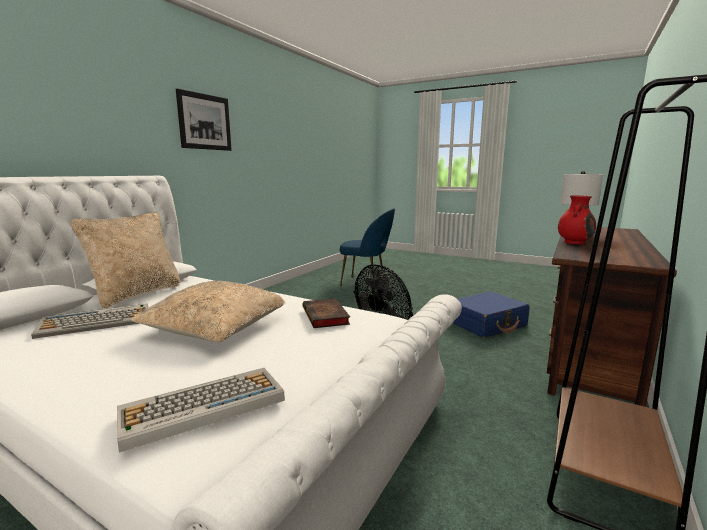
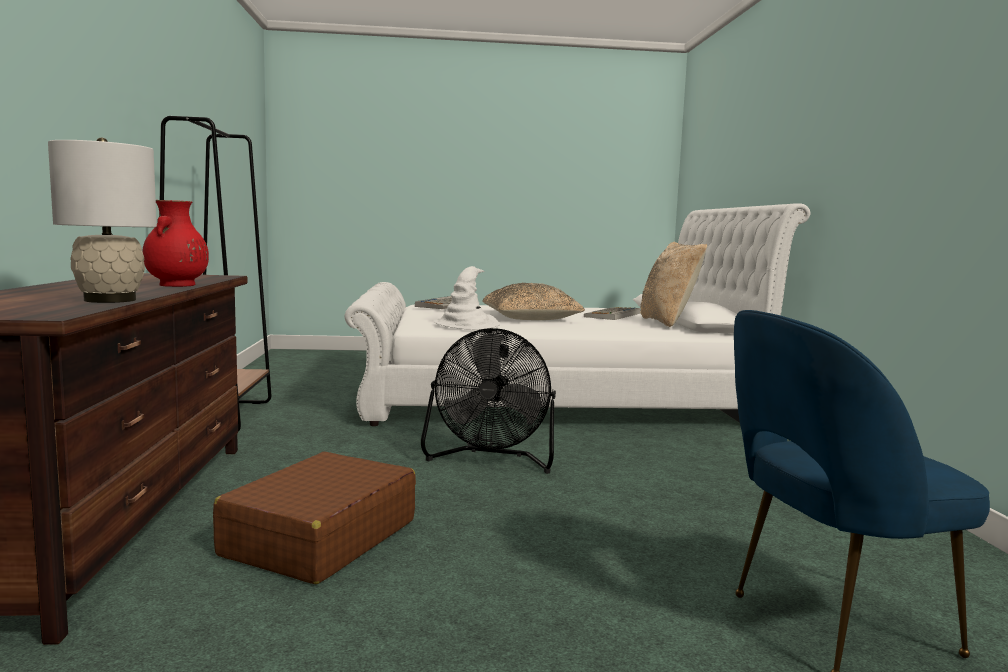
camera: 145 degrees right, 5 degrees down
picture [176,89,232,151] -> none
book [303,298,350,328] -> white hat [433,266,500,330]
blue suitcase [452,291,529,338] -> brown suitcase [213,452,416,584]

